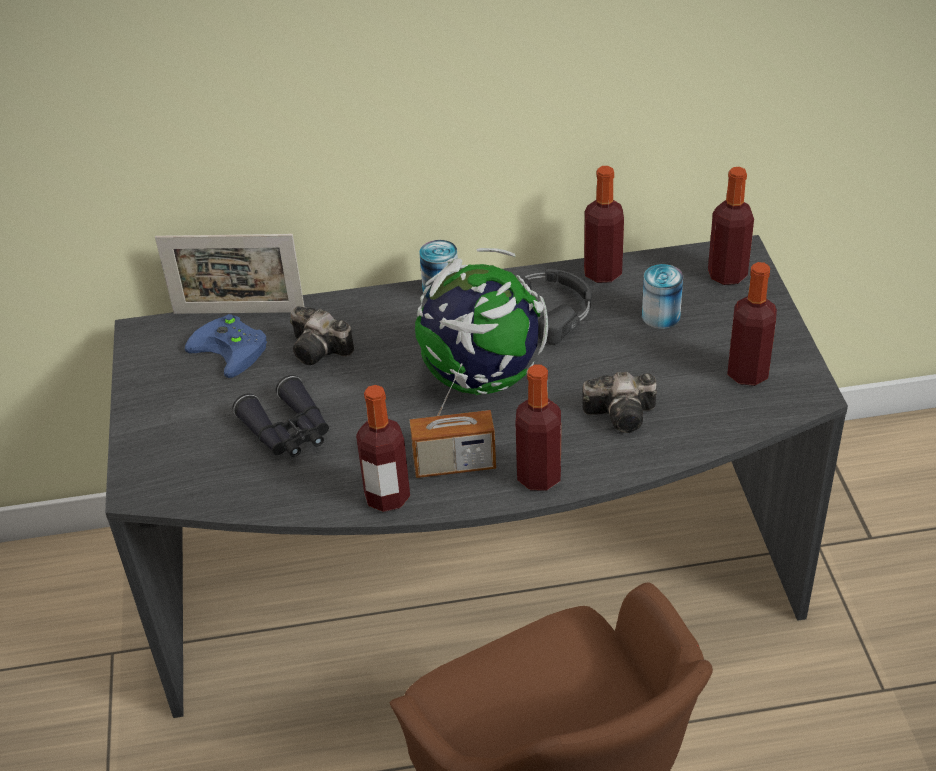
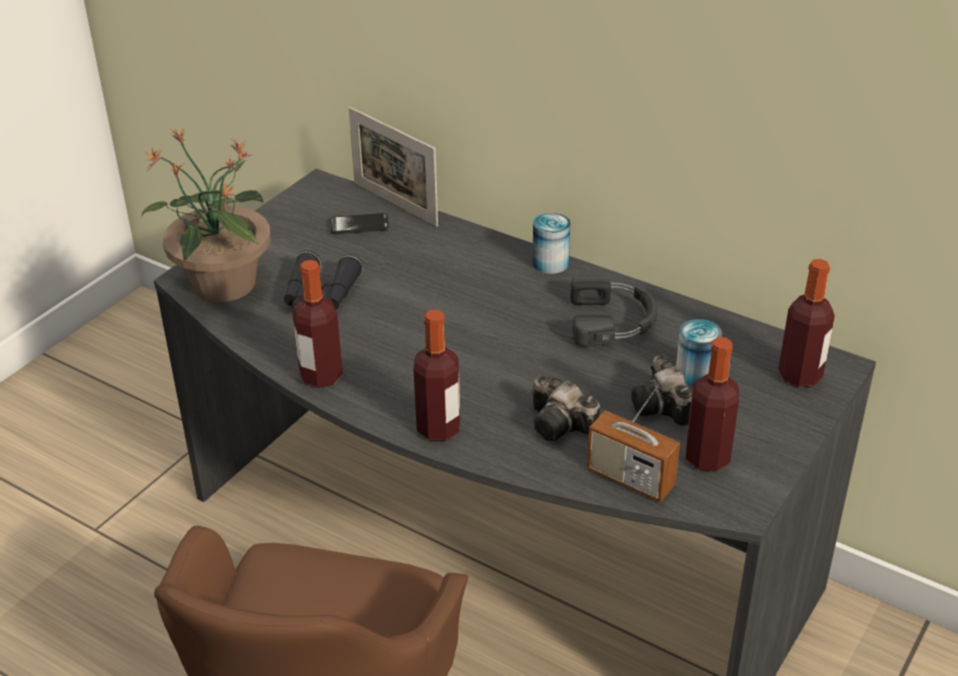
camera: 40 degrees right, 5 degrees down
blue game controller [185,314,267,378] -> phone [330,213,389,234]
camera [290,306,354,365] -> camera moved to [631,355,692,427]
radio [410,363,496,478] -> radio moved to [587,378,680,502]
globe [415,248,548,395] -> none
bottle [584,166,624,283] -> none
none -> potted plant [141,128,271,302]

